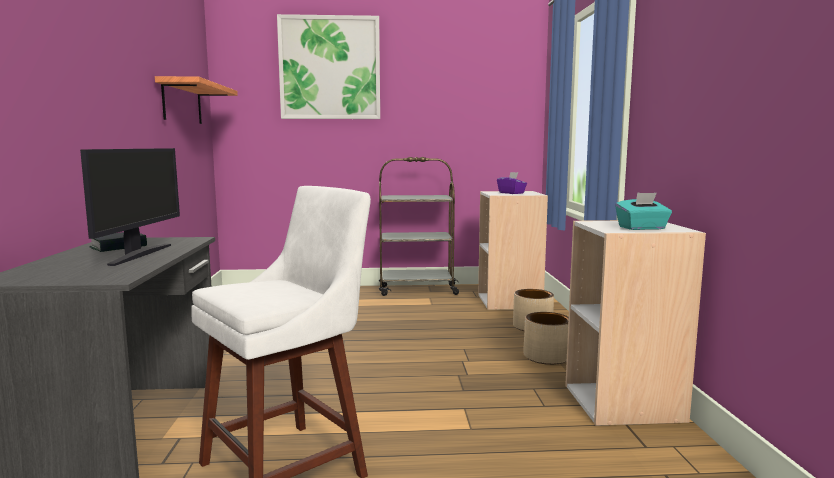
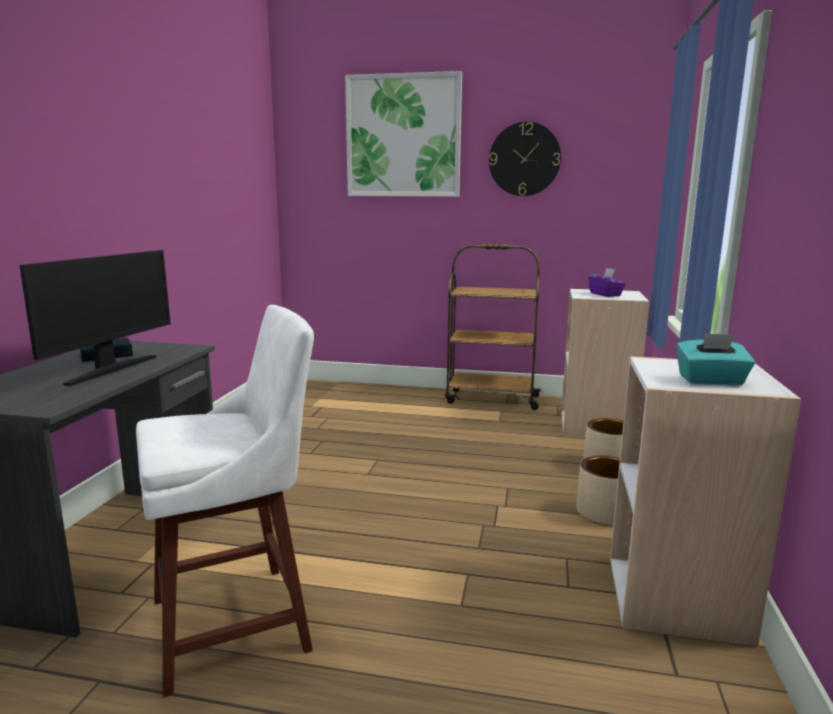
camera: 15 degrees right, 5 degrees up
shelf [155,76,238,124] -> none
grey cart [379,157,459,296] -> brown cart [445,243,543,410]
none -> wall clock [489,122,561,196]

